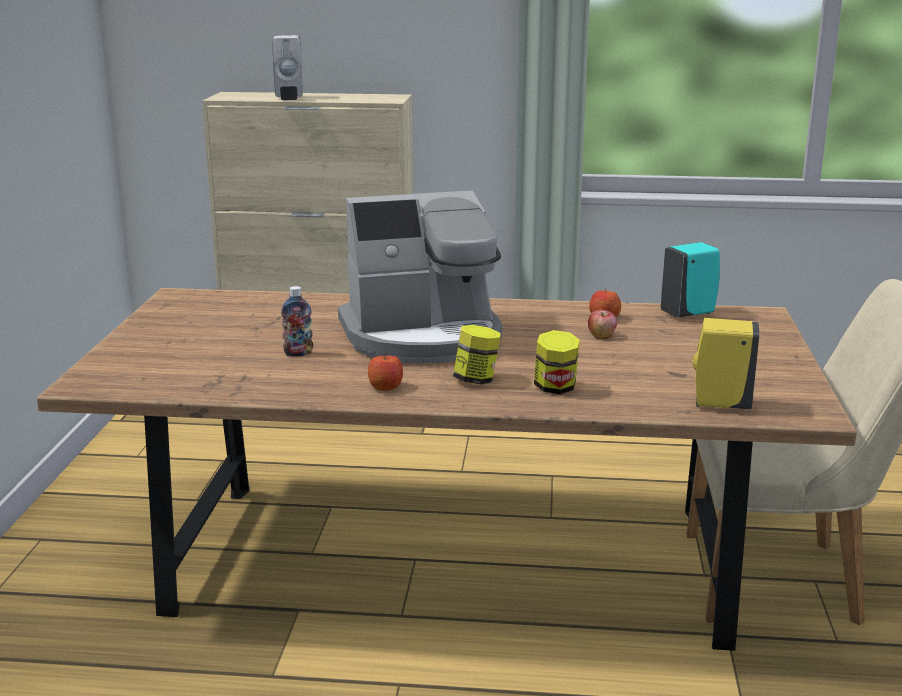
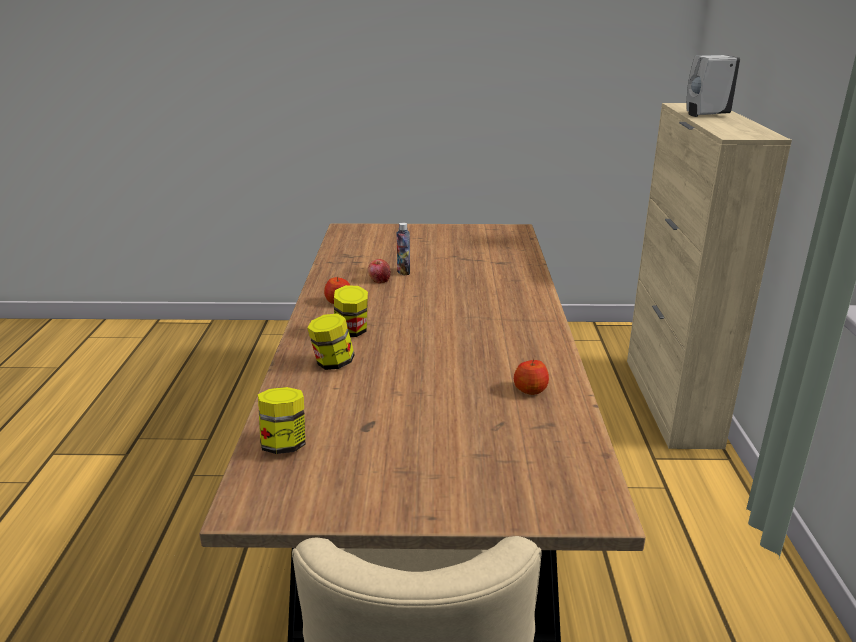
camera: 85 degrees right, 5 degrees up
coffee machine [338,190,502,363] -> none
apple [588,310,617,339] -> apple moved to [368,259,391,284]
turquoise soap dispenser [661,242,720,318] -> none
yellow soap dispenser [692,318,760,410] -> jar [258,387,305,454]

